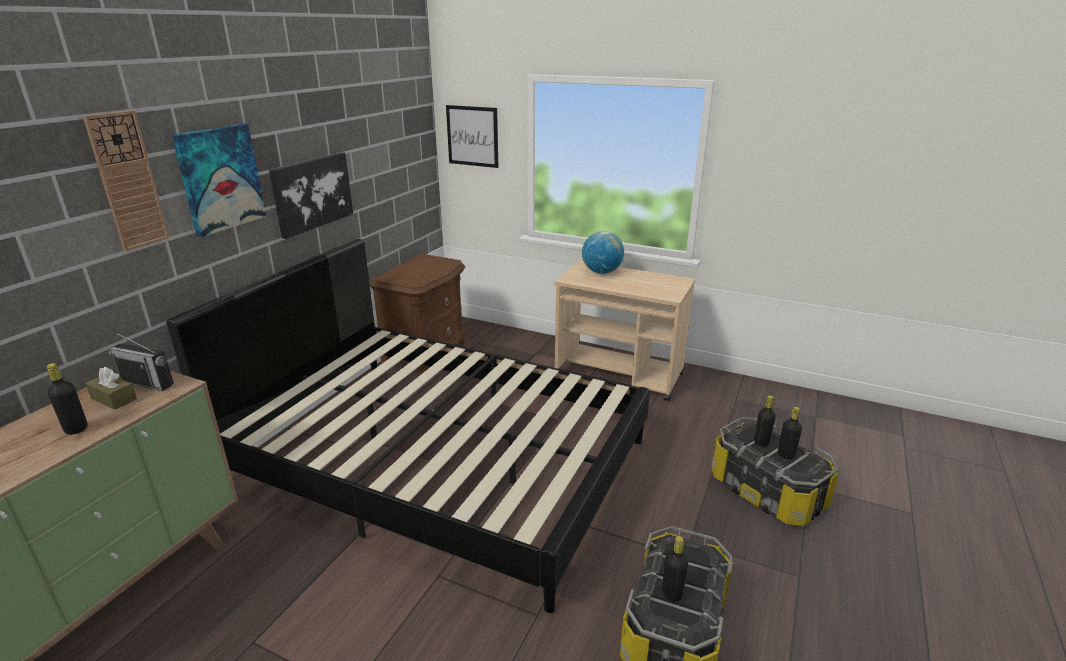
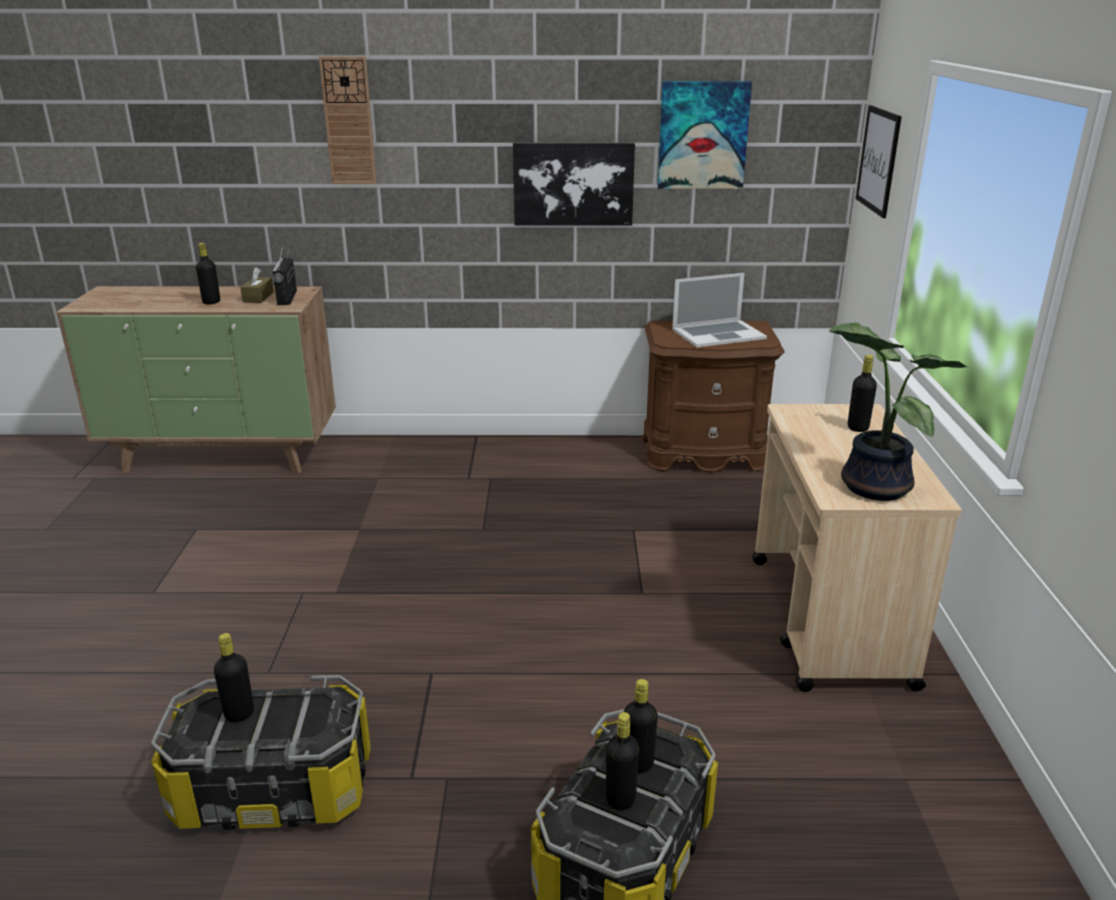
camera: 65 degrees right, 0 degrees up
black bed [166,239,650,613] -> none
picture [172,124,266,237] -> picture moved to [658,81,752,189]
globe [582,231,624,274] -> black bottle [848,355,877,432]
none -> laptop [672,273,767,347]
none -> potted plant [829,322,970,501]

